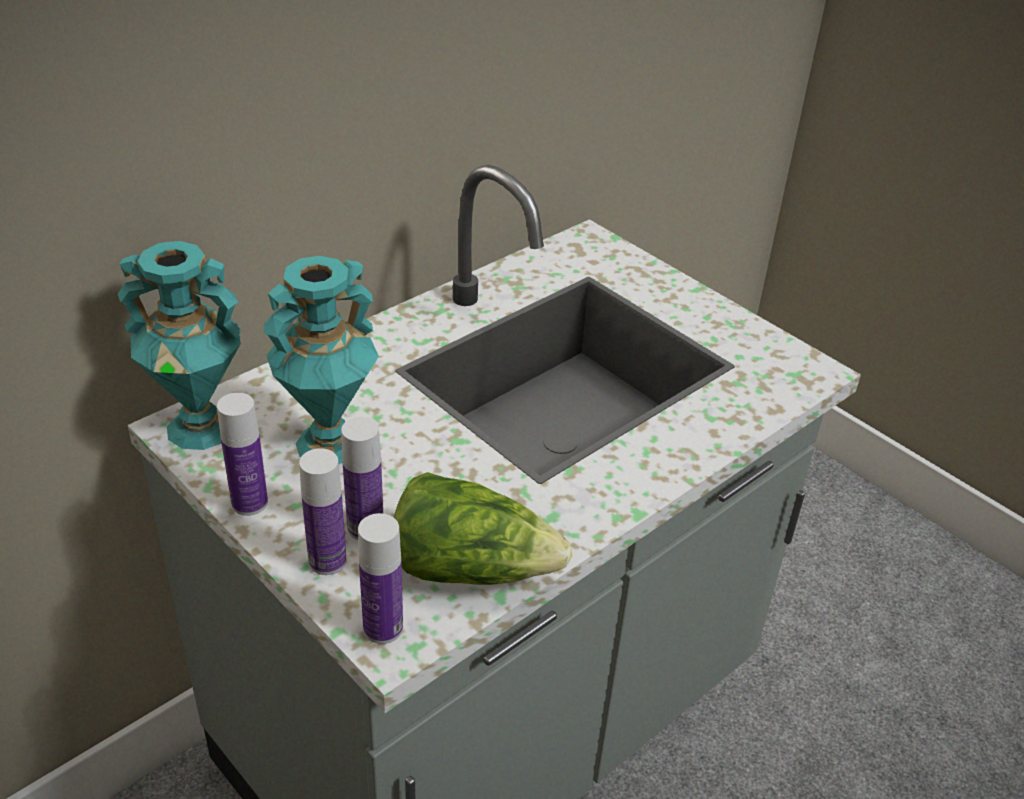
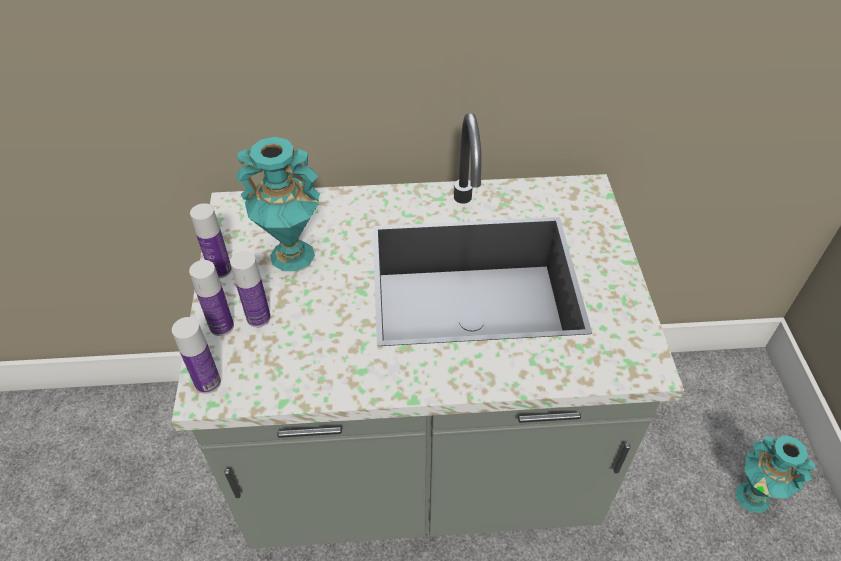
camera: 40 degrees right, 10 degrees up
turquoise vase [117,241,241,450] -> turquoise vase moved to [735,436,816,513]
lettuce [394,472,572,585] -> none

